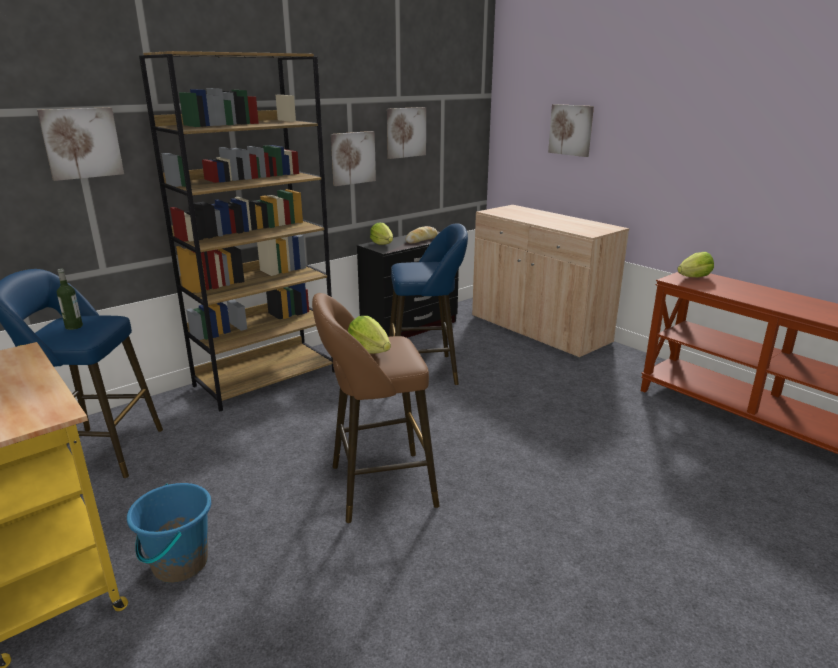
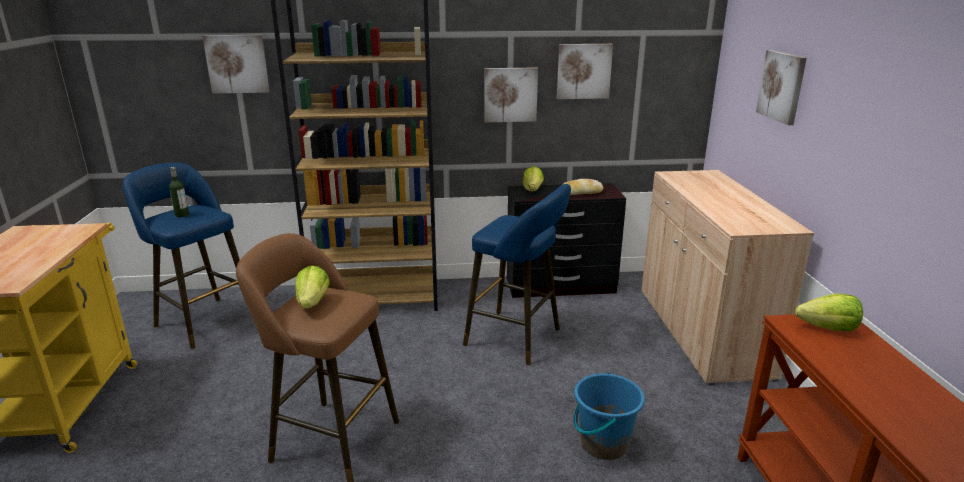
camera: 35 degrees right, 0 degrees up
blue bucket [127,483,211,583] -> blue bucket moved to [573,372,645,460]

